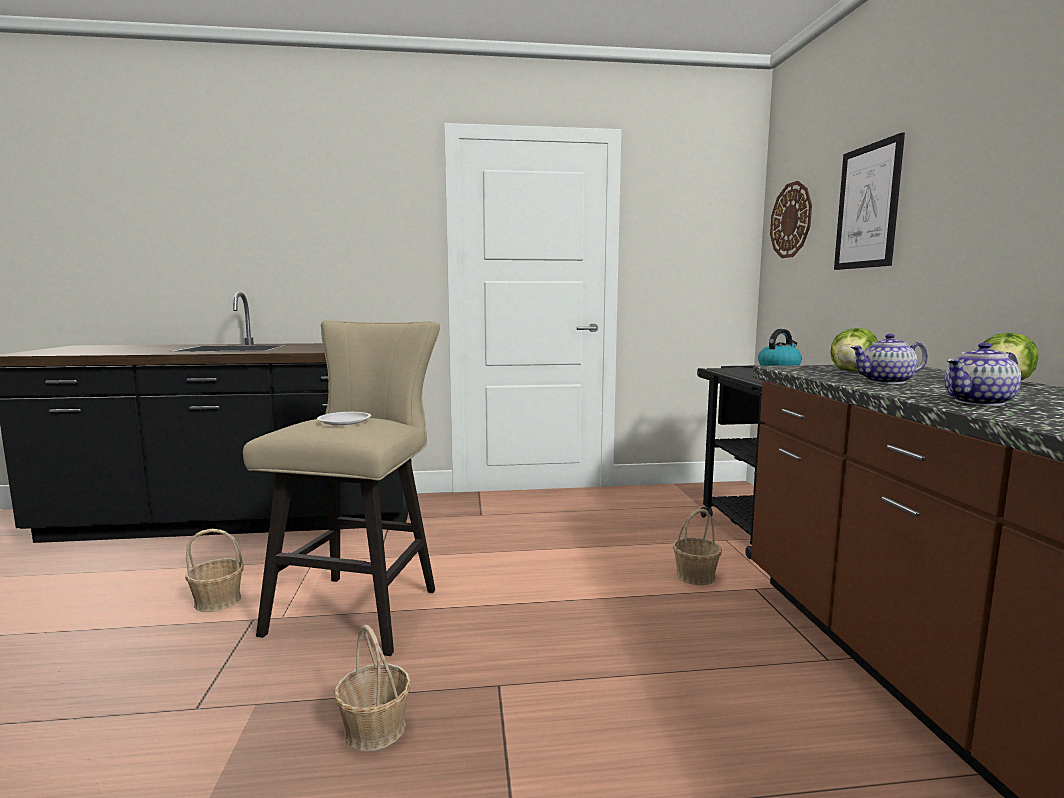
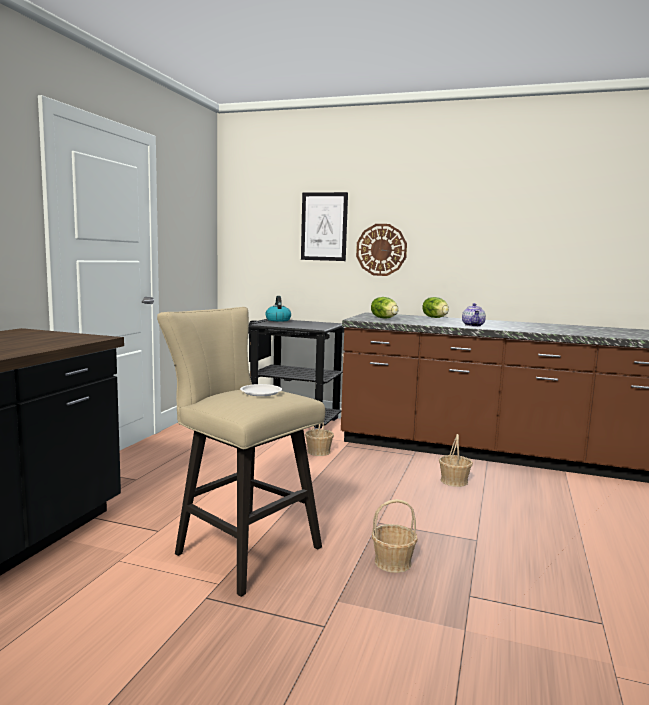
camera: 65 degrees left, 0 degrees up
basket [185,529,244,612] -> basket moved to [439,434,473,487]
wall clock [770,181,812,258] -> wall clock moved to [356,224,407,276]
teapot [850,334,928,384] -> none

